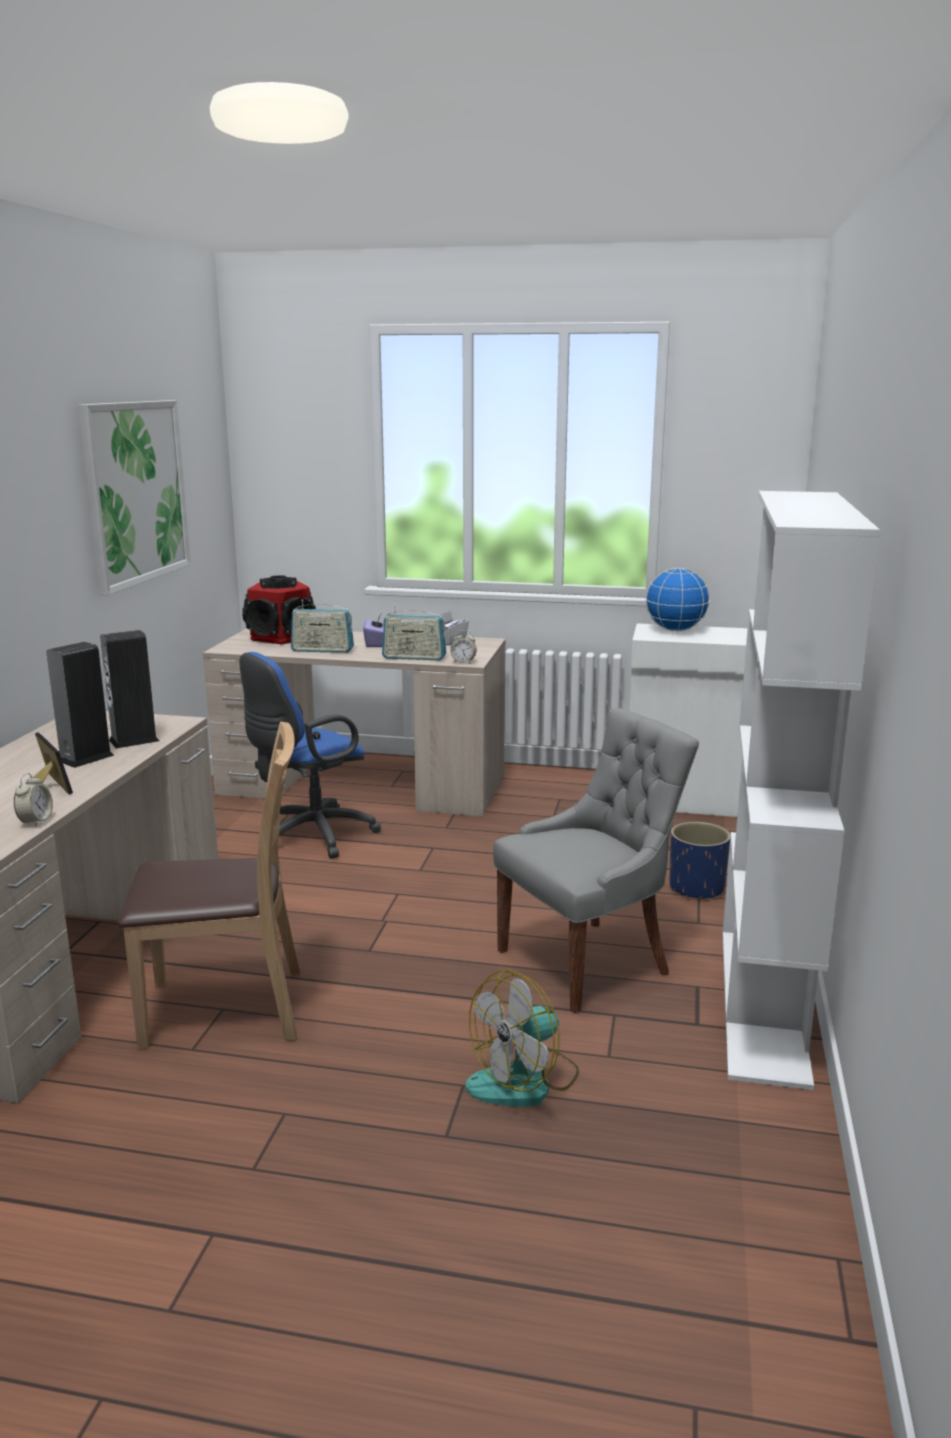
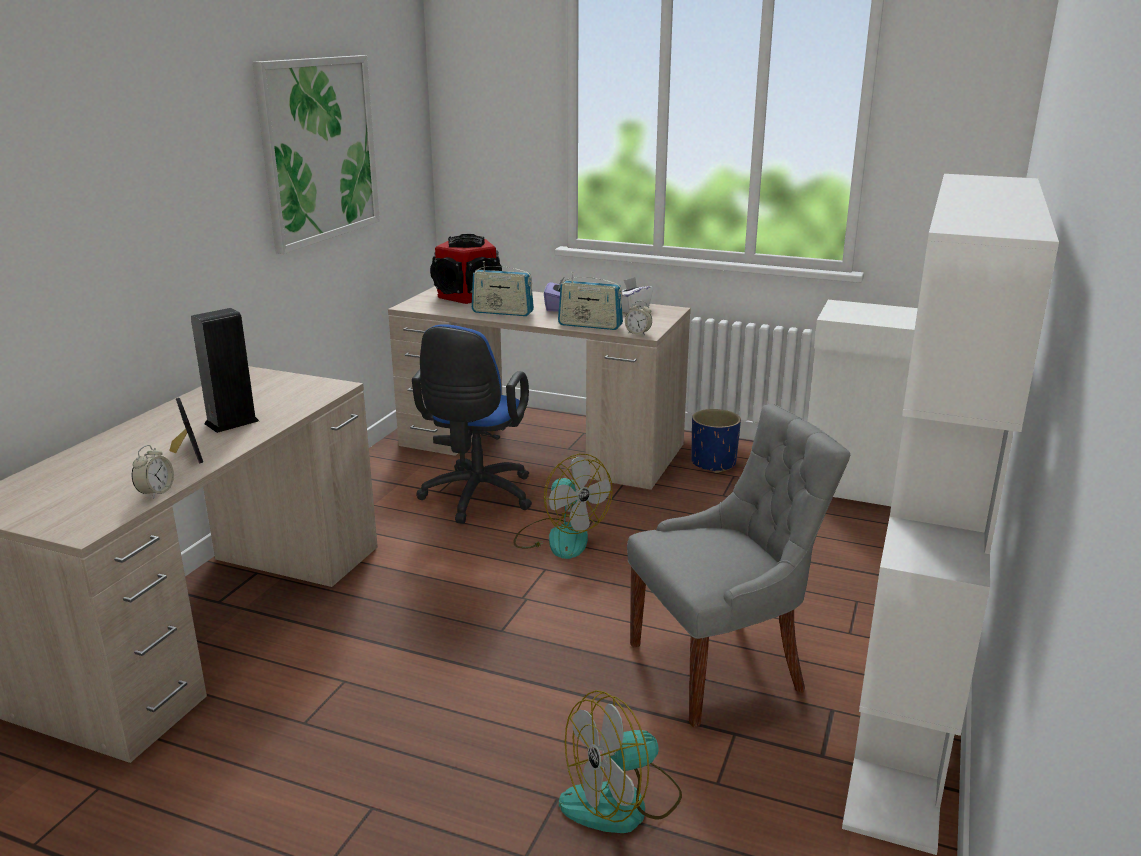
camera: 10 degrees right, 5 degrees up
speaker [100,630,159,749] -> none
brown chair [118,721,301,1050] -> none
blue office chair [240,652,381,859] -> blue office chair turned 45 degrees counterclockwise [412,324,532,524]
globe [646,568,710,631] -> none
blue planter [670,822,731,901] -> blue planter moved to [691,409,741,473]
none -> fan [513,454,613,559]

